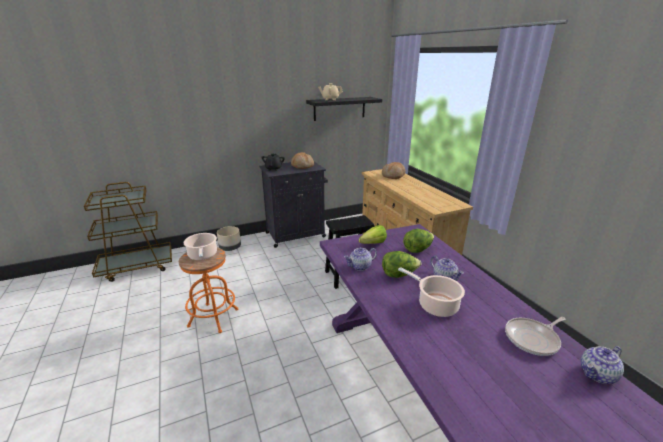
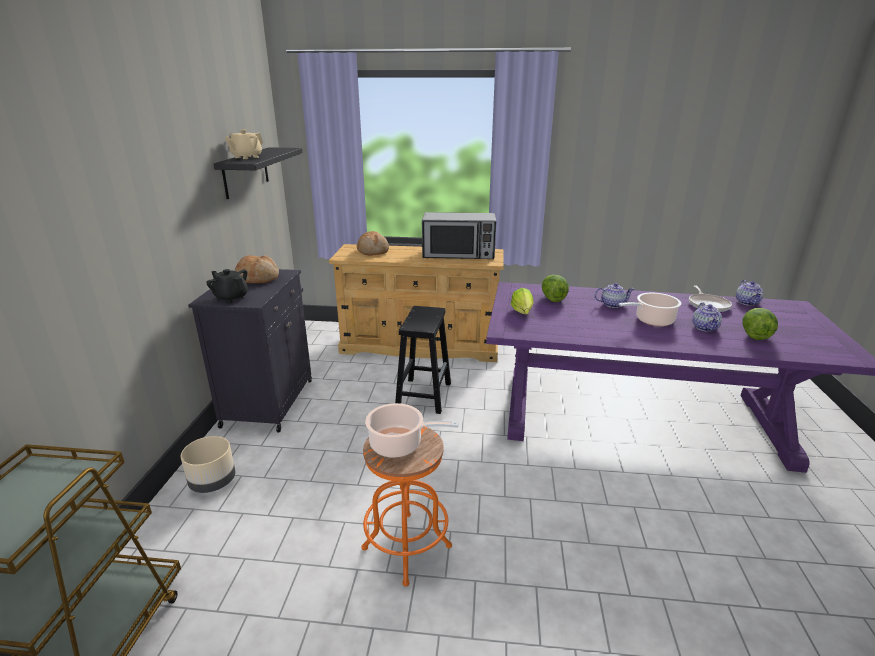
camera: 60 degrees left, 0 degrees up
teapot [344,247,377,271] -> teapot moved to [692,302,722,332]
lettuce [382,251,421,278] -> lettuce moved to [742,308,778,340]
none -> microwave [422,212,496,259]

